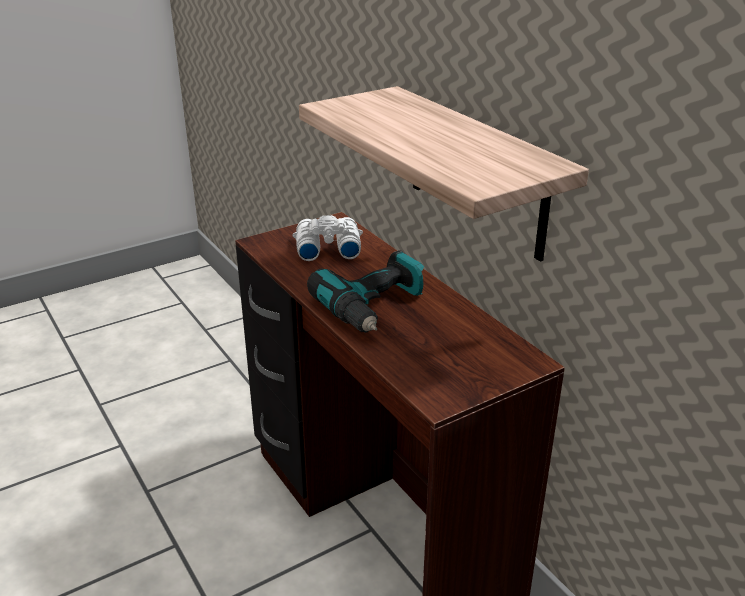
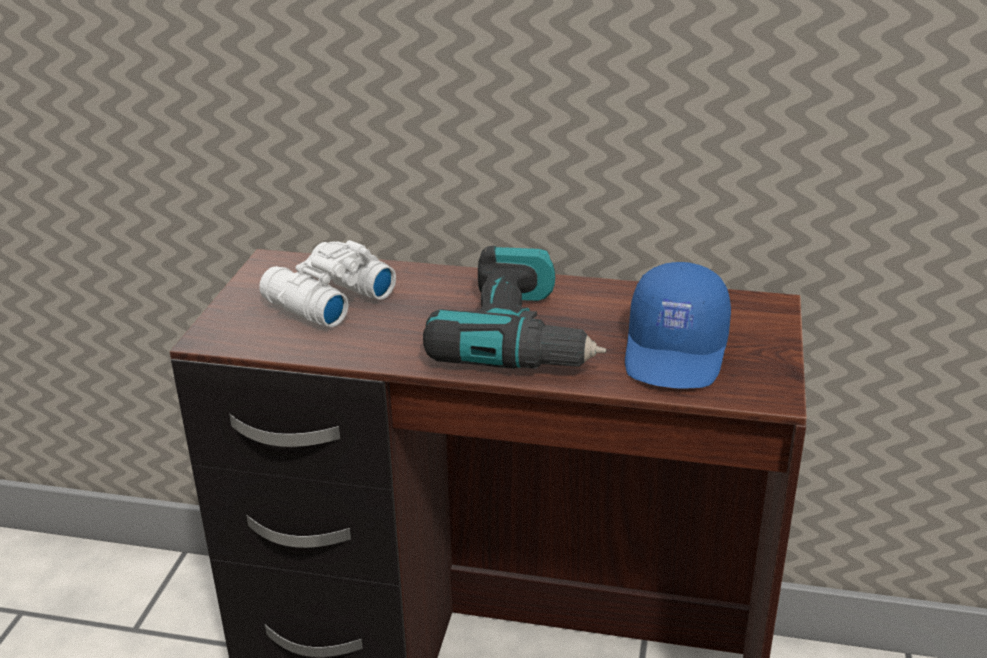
camera: 45 degrees left, 0 degrees up
shelf [299,86,589,262] -> none
none -> blue cap [625,262,731,389]

